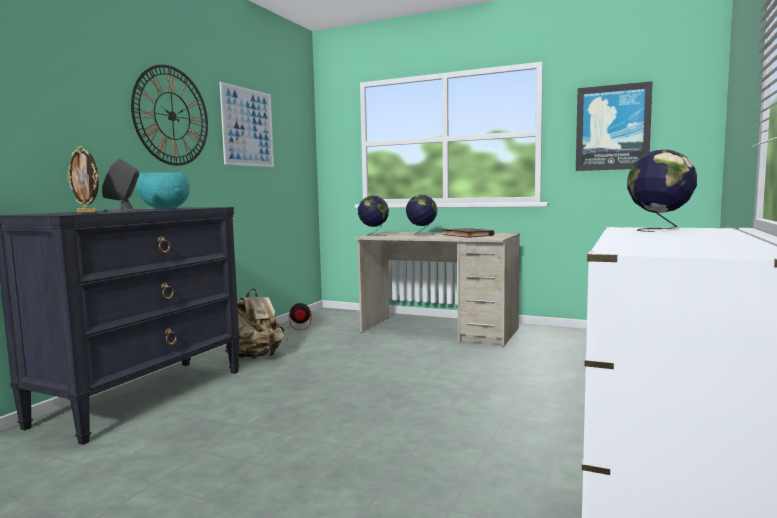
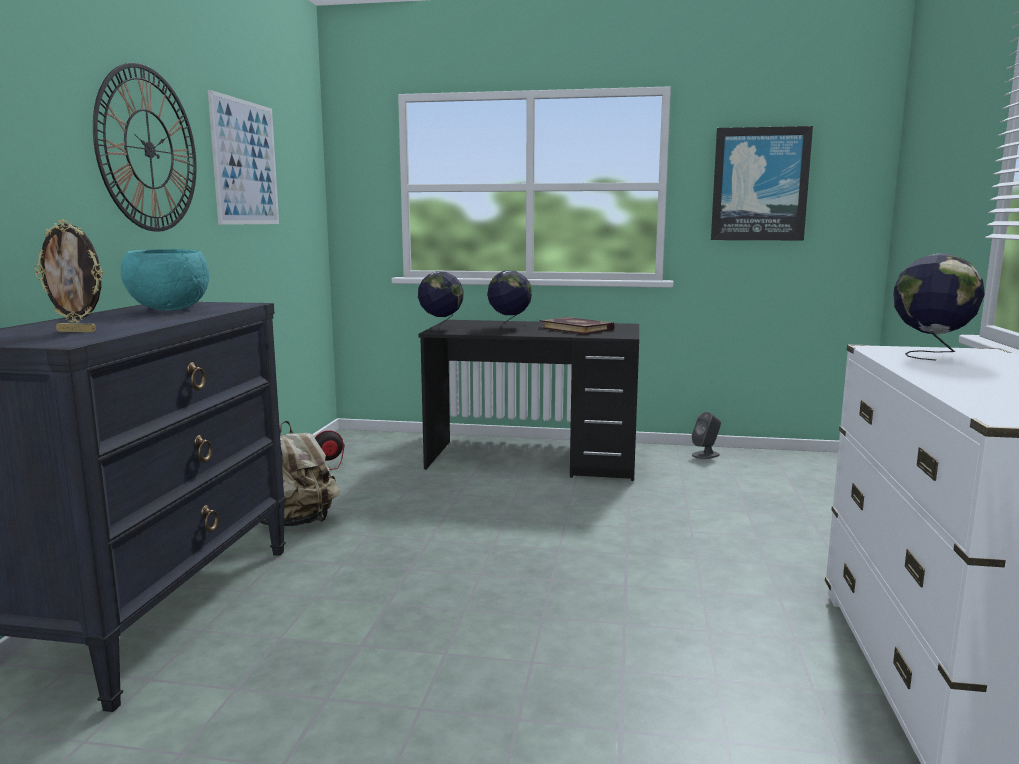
camera: 15 degrees left, 5 degrees up
grey speaker [102,159,141,212] -> grey speaker moved to [692,412,721,459]
beige desk [355,232,520,347] -> black desk [418,320,639,481]

